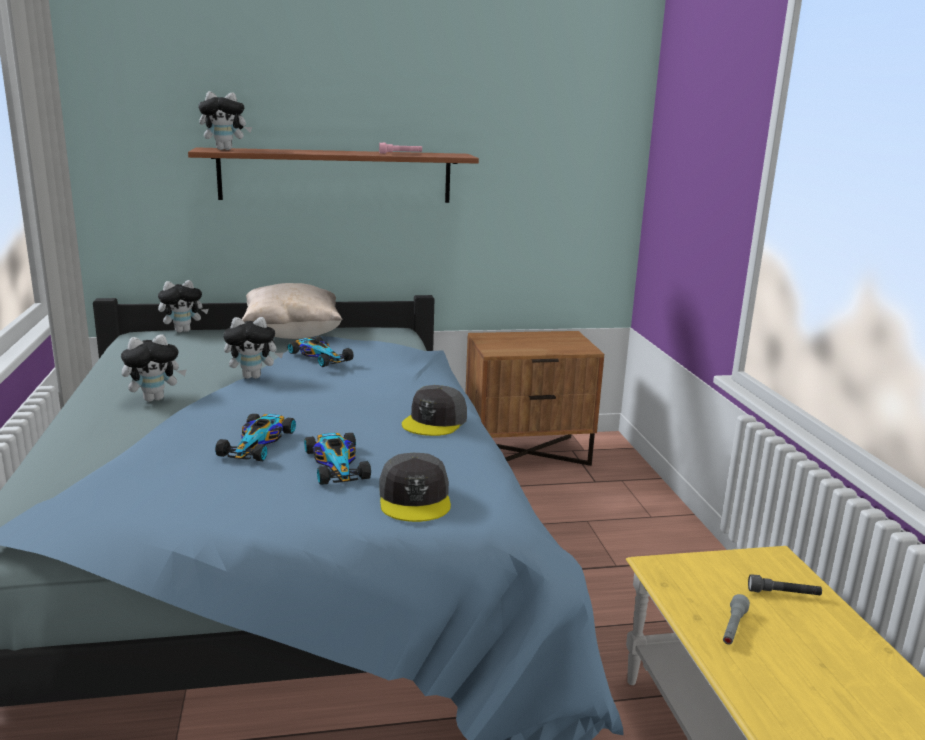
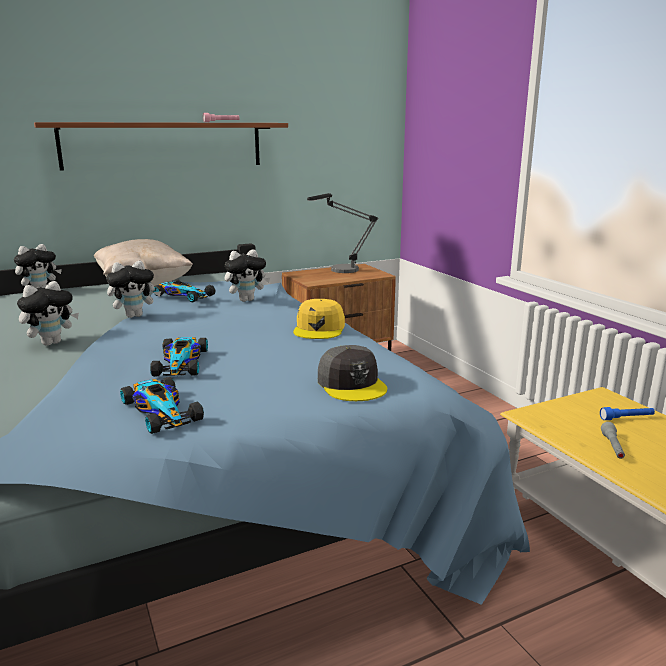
camera: 15 degrees left, 0 degrees up
plush toy [198,91,252,150] -> plush toy moved to [225,249,270,302]
toy car [304,433,371,485] -> toy car moved to [120,377,204,434]
grey cap [402,385,467,436] -> yellow cap [293,299,345,339]
grey flashlight [748,574,822,595] -> blue flashlight [600,407,655,420]
none -> table lamp [307,193,378,273]

